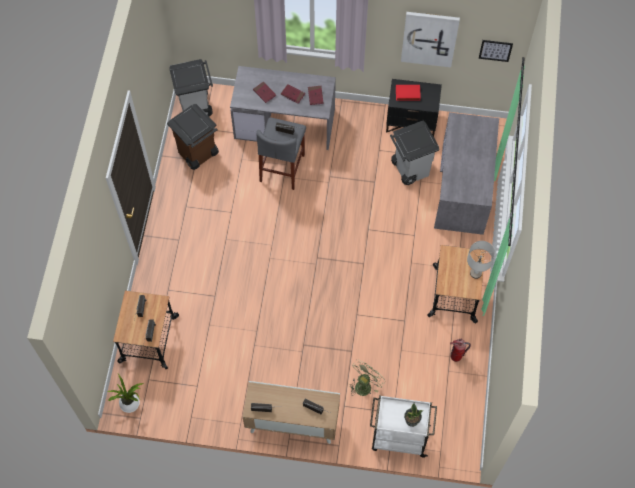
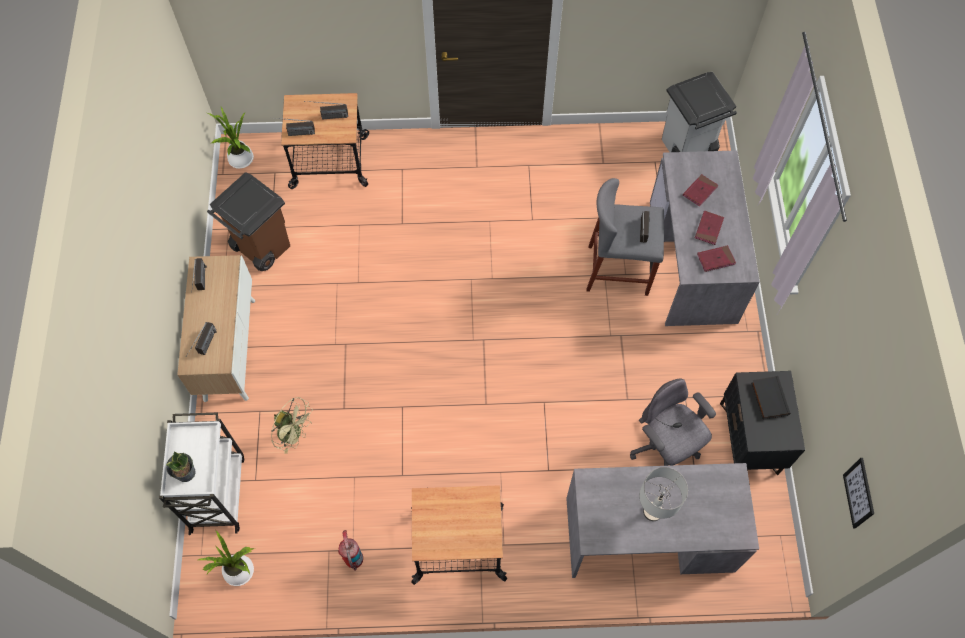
camera: 80 degrees right, 0 degrees up
brown trash can [167,103,219,170] -> brown trash can moved to [207,172,290,271]
grey trash can [390,120,439,185] -> grey office chair [630,378,716,466]
red book [396,85,421,100] -> black book [751,376,791,420]
picture [401,12,460,67] -> none
grey table lamp [467,241,495,279] -> grey table lamp moved to [639,467,688,521]
none -> potted plant [198,531,255,586]

